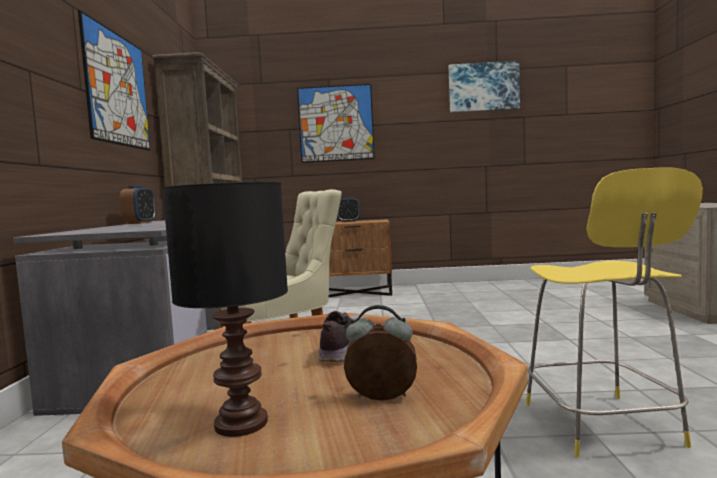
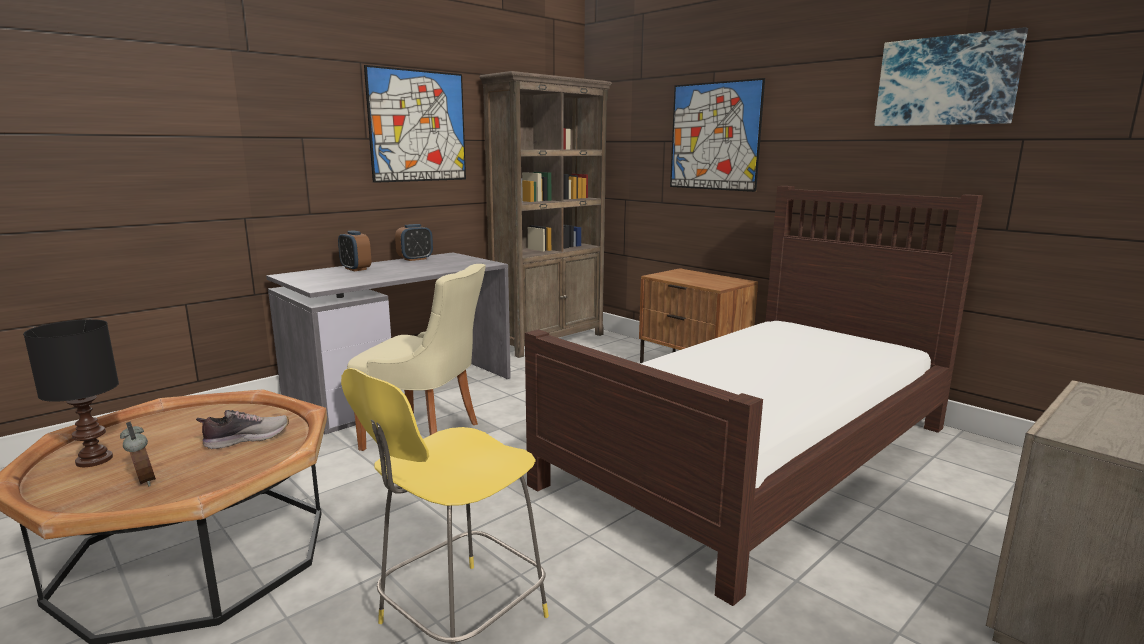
camera: 45 degrees right, 10 degrees up
alarm clock [337,197,360,222] -> alarm clock moved to [338,230,371,271]
none -> brown bed [525,186,983,606]

